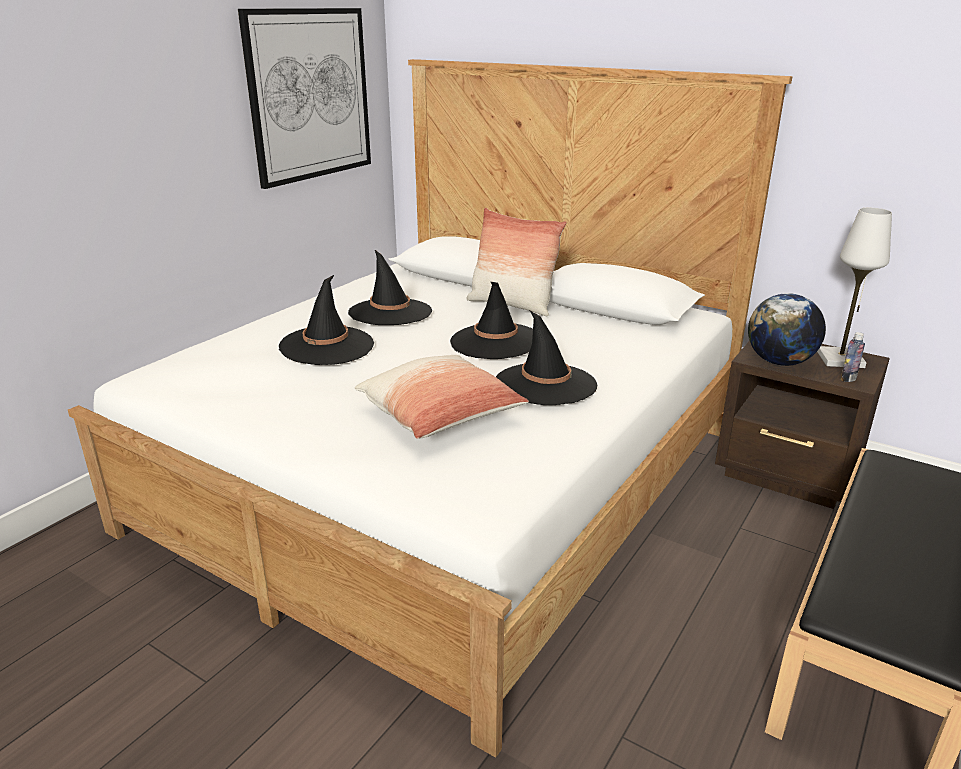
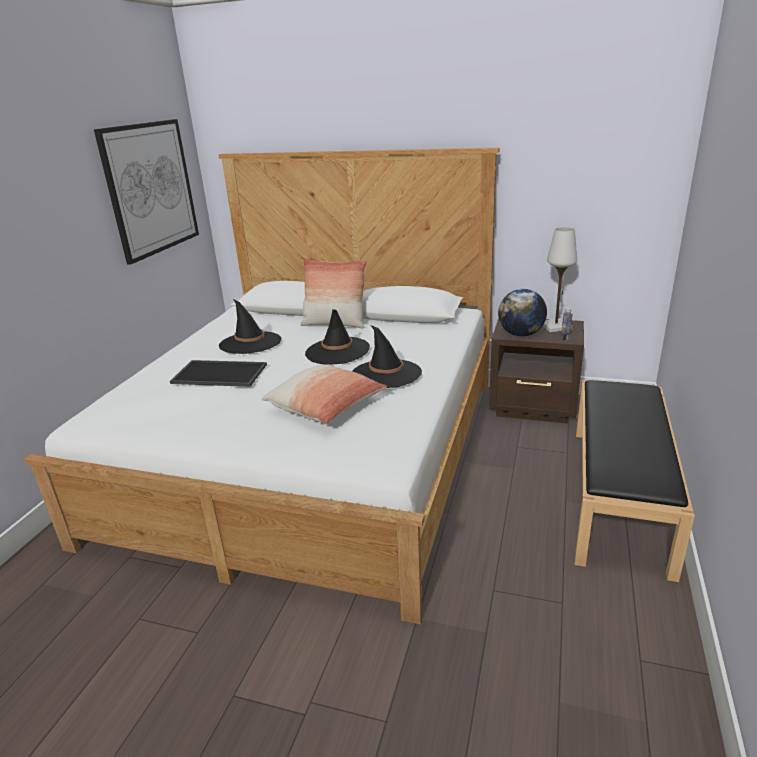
camera: 15 degrees left, 0 degrees up
black hat [279,275,374,365] -> tray [170,360,267,387]

